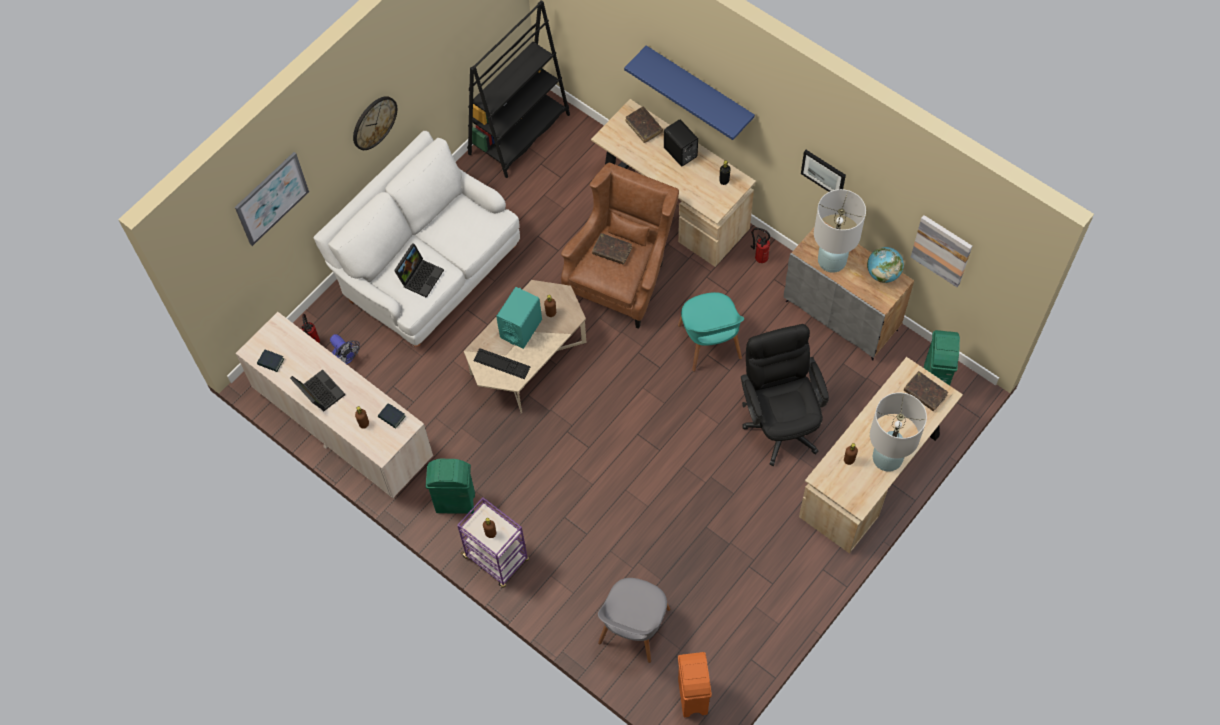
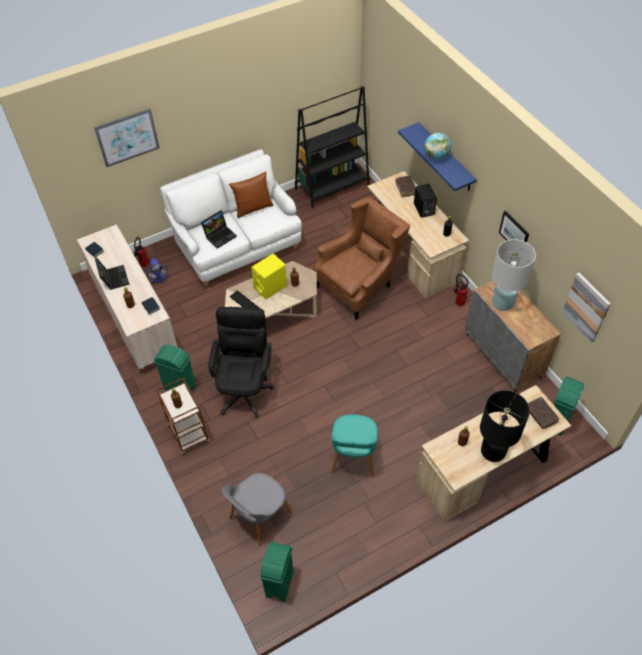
camera: 20 degrees right, 10 degrees down
wall clock [353,96,397,150] -> none
purple cart [457,497,529,588] -> brown cart [156,378,210,455]
turquoise speaker [496,287,542,349] -> yellow speaker [251,254,287,300]
brown book [592,233,632,265] -> none
turquoise chair [678,292,744,372] -> turquoise chair moved to [331,415,378,477]
orange trash can [678,652,712,717] -> green trash can [260,542,294,602]
black office chair [741,324,829,466] -> black office chair moved to [208,307,274,418]
globe [867,247,904,283] -> globe moved to [424,132,451,160]
white table lamp [870,392,927,472] -> black table lamp [480,390,530,462]
none -> brown pillow [229,171,273,218]

